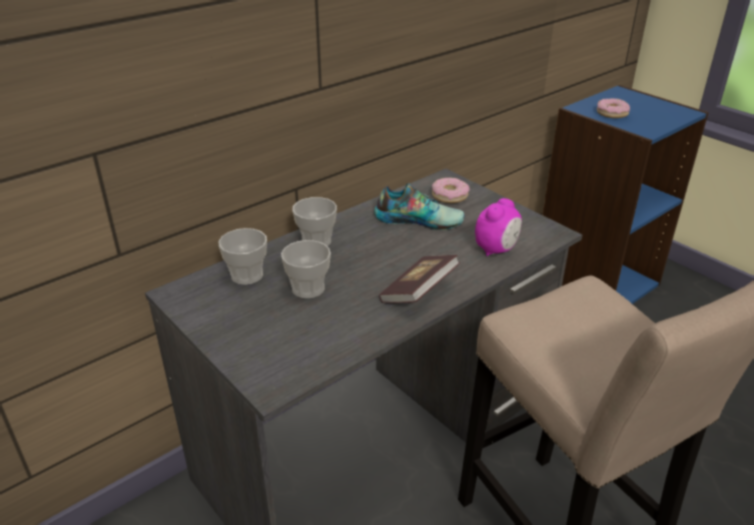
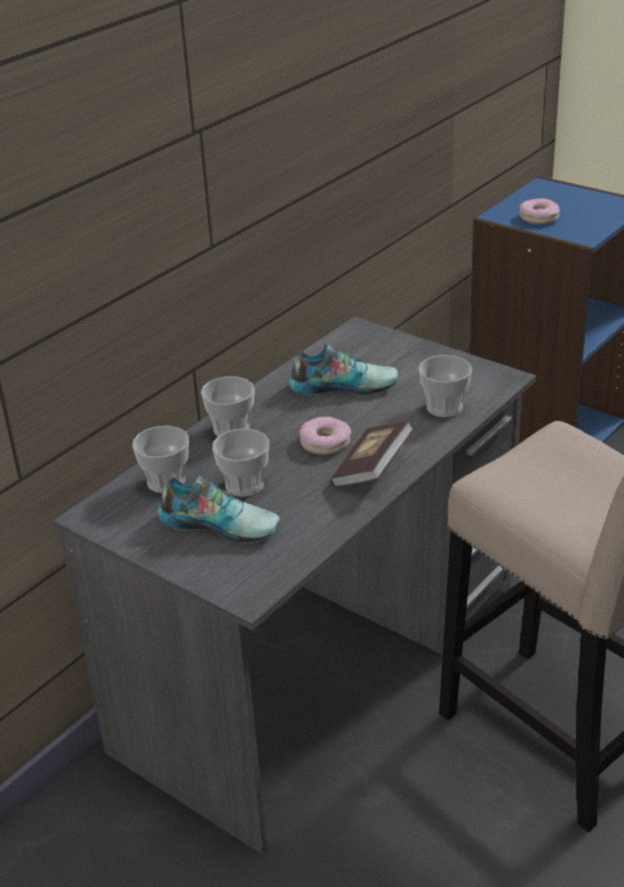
camera: 10 degrees left, 0 degrees up
donut [432,177,470,203] -> donut moved to [299,416,351,455]
alarm clock [475,198,522,256] -> cup [419,355,472,417]
none -> shoe [158,476,280,544]

